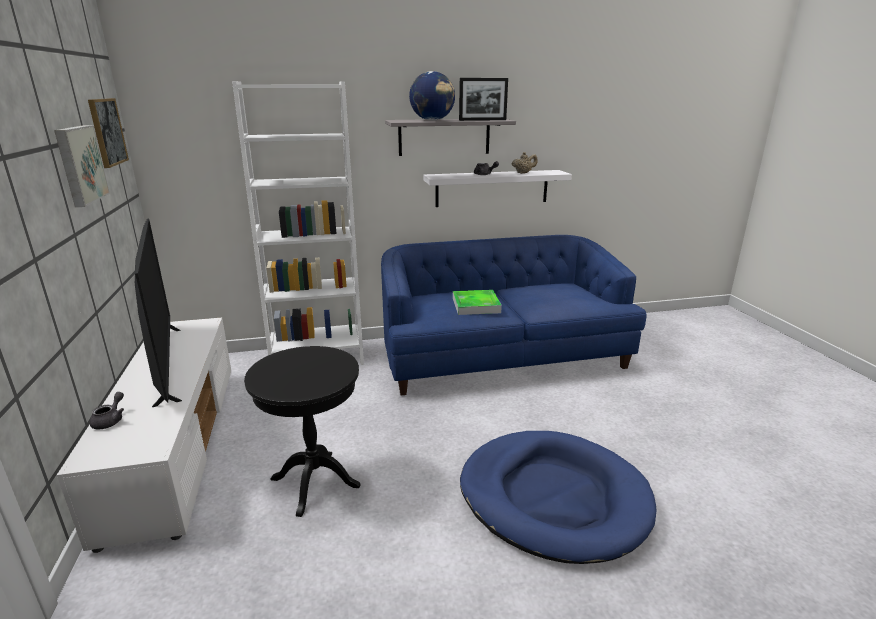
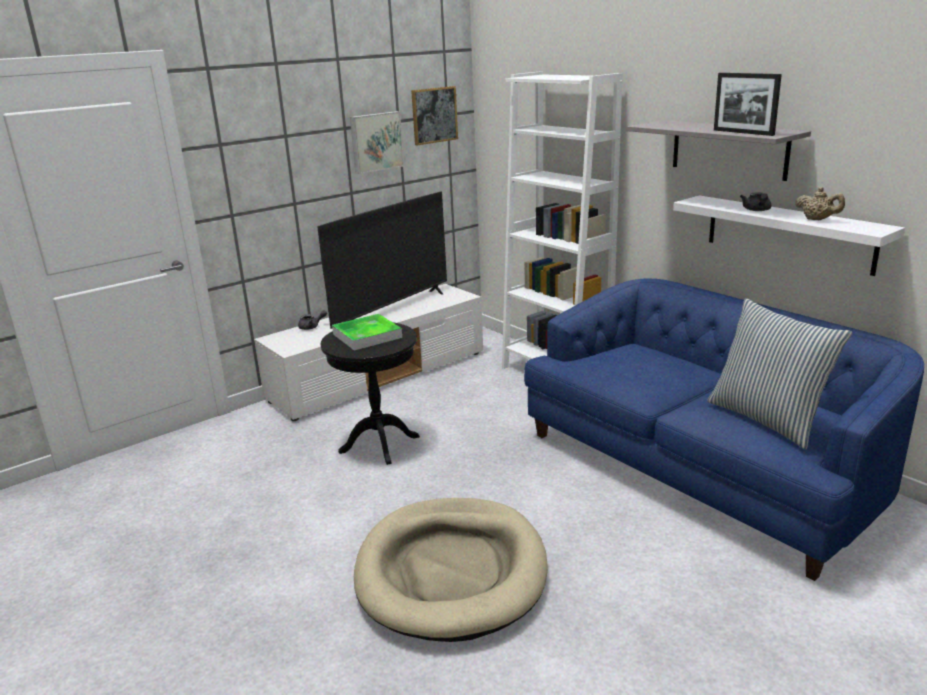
camera: 65 degrees right, 0 degrees up
globe [409,71,455,121] -> none
tray [453,290,502,315] -> tray moved to [332,314,402,351]
blue dog bed [460,431,657,564] -> beige dog bed [354,498,548,642]
none -> pillow [707,298,852,449]

